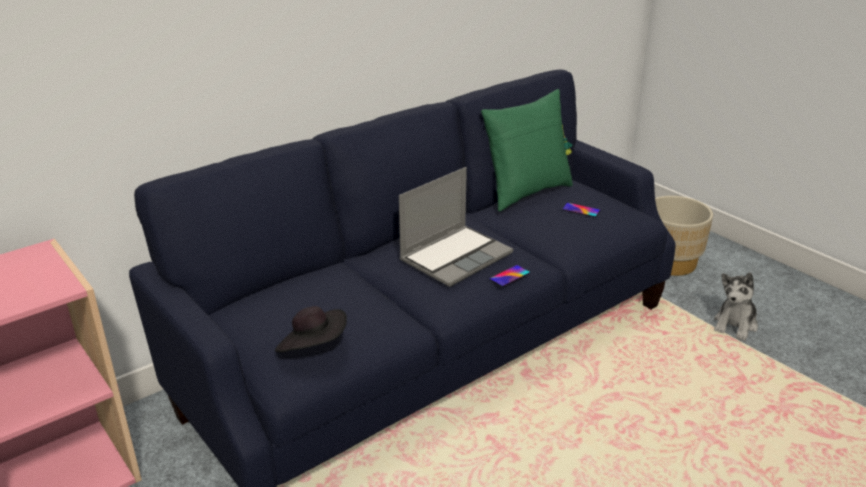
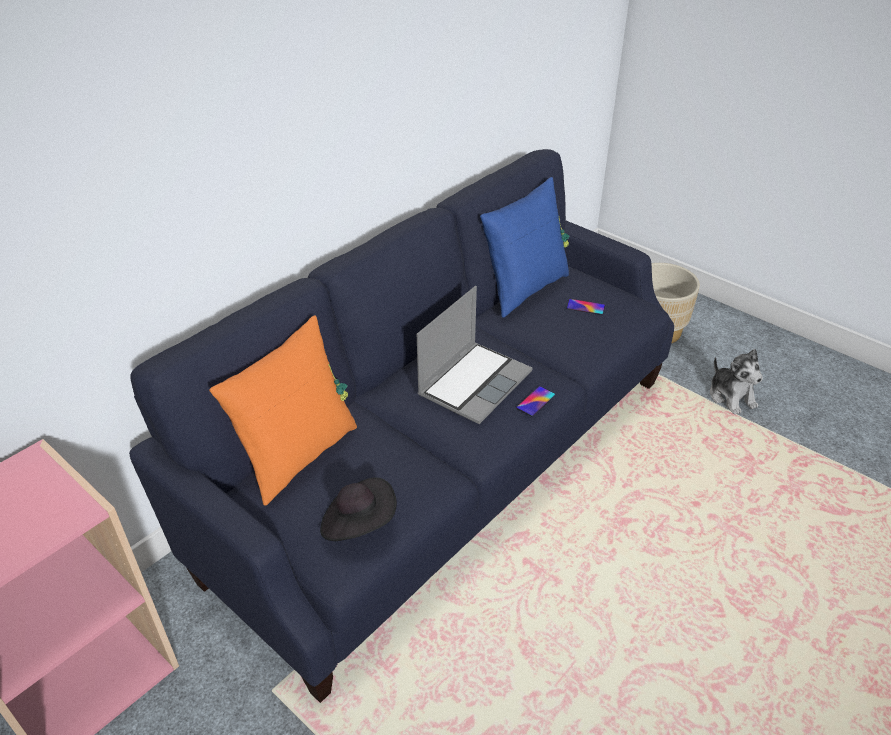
camera: 10 degrees left, 10 degrees up
green pillow [481,89,573,211] -> blue pillow [480,177,569,318]
plush toy [714,272,758,341] -> plush toy turned 45 degrees counterclockwise [710,349,763,415]
none -> orange pillow [209,315,357,506]

